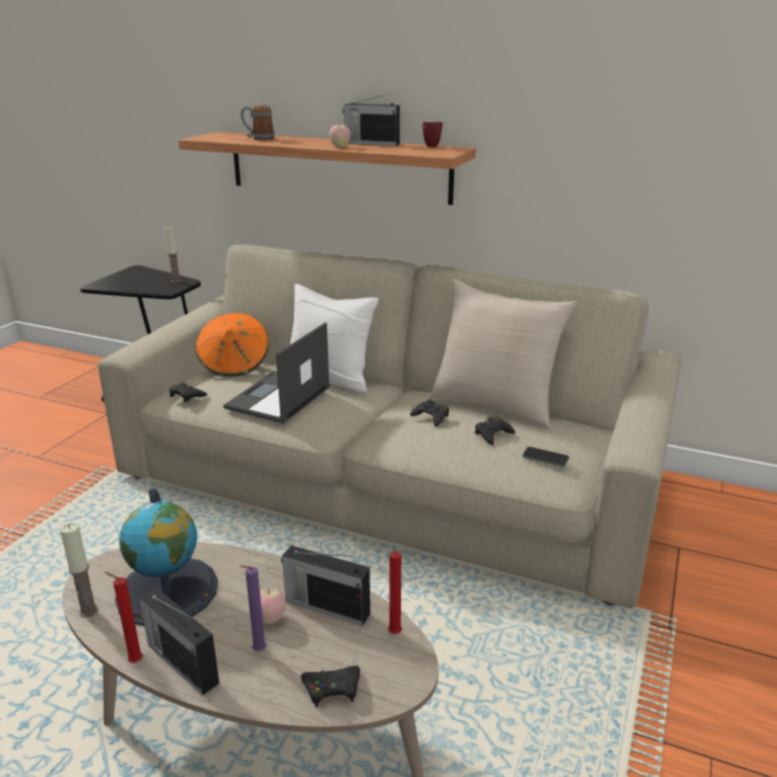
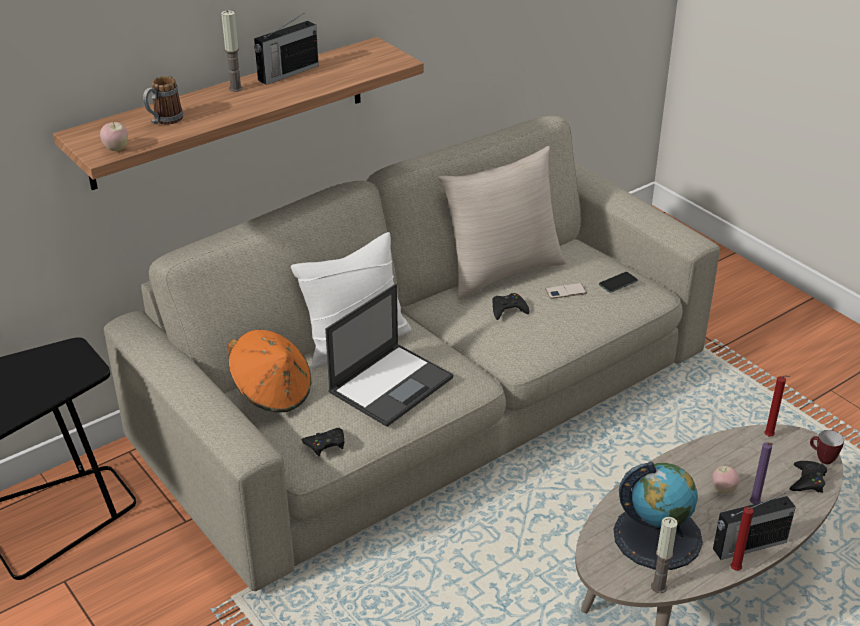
camera: 60 degrees left, 10 degrees up
candle [165,226,181,283] -> candle moved to [221,10,243,92]
laptop [223,322,330,424] -> laptop turned 105 degrees counterclockwise [325,284,454,427]
radio [281,545,370,626] -> none
apple [329,122,351,147] -> apple moved to [100,122,128,151]
mug [423,120,442,147] -> mug moved to [810,430,844,464]
black game controller [475,417,515,445] -> phone [545,283,587,299]

